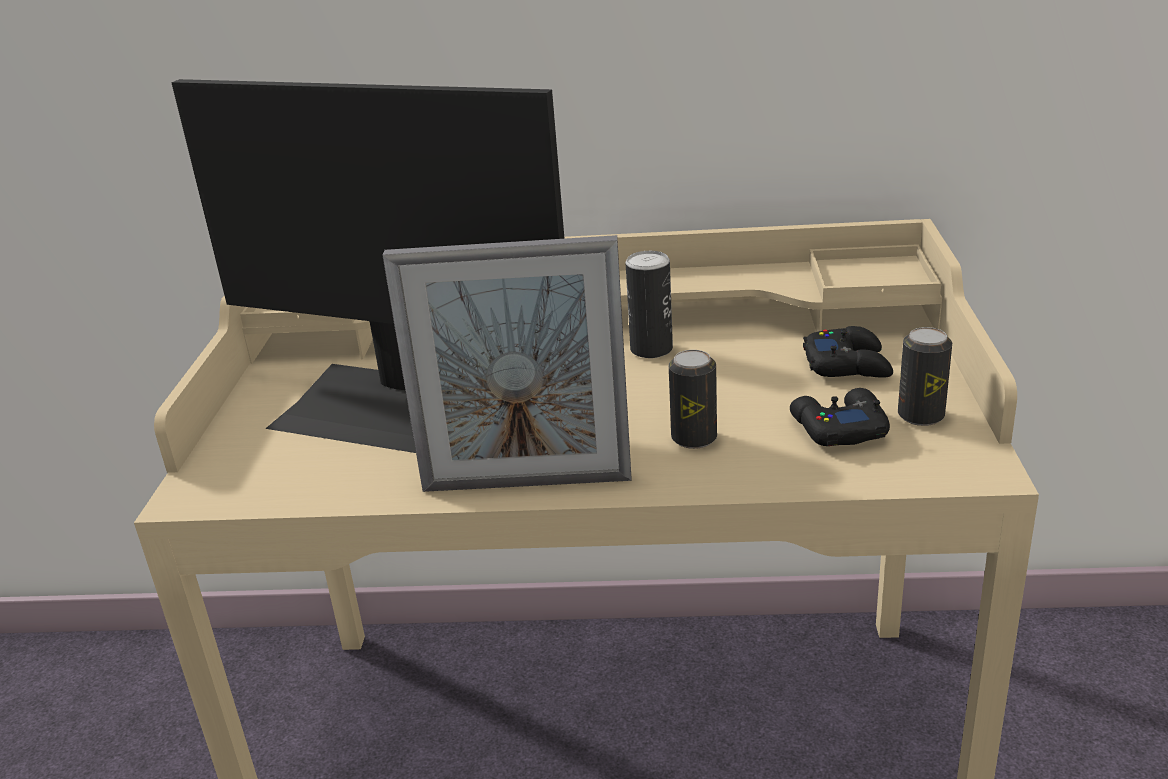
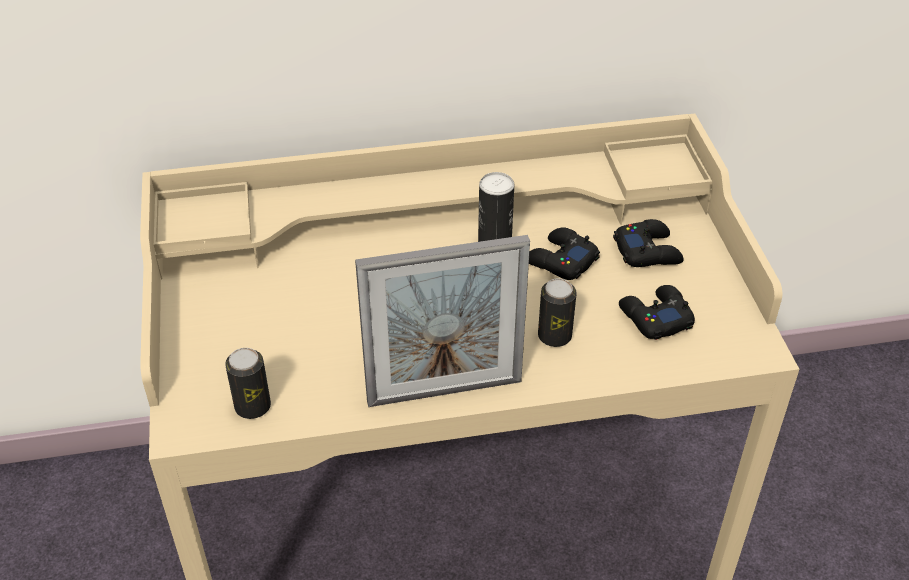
camera: 15 degrees left, 15 degrees up
monitor [171,79,565,453] -> none
can [898,327,952,426] -> can moved to [225,348,271,419]
none -> black game controller [529,227,600,280]

